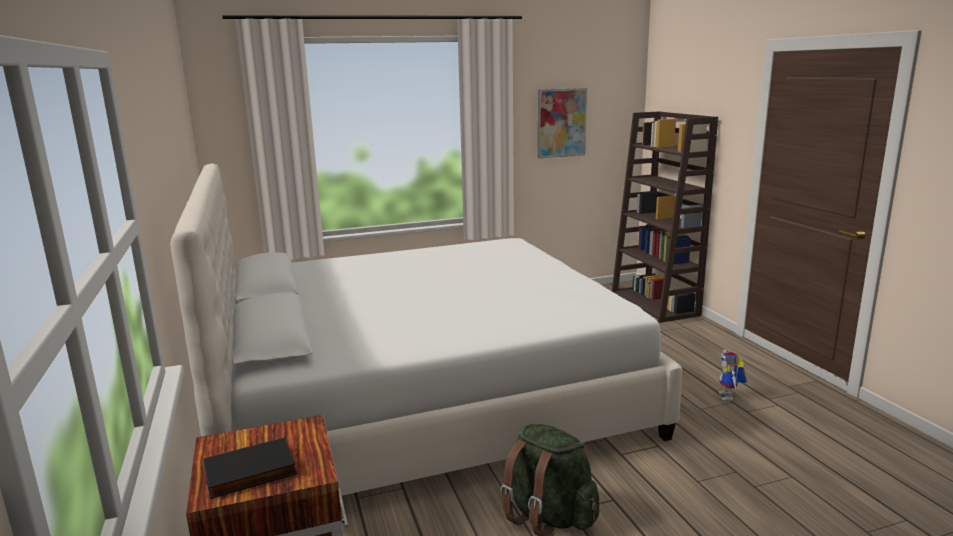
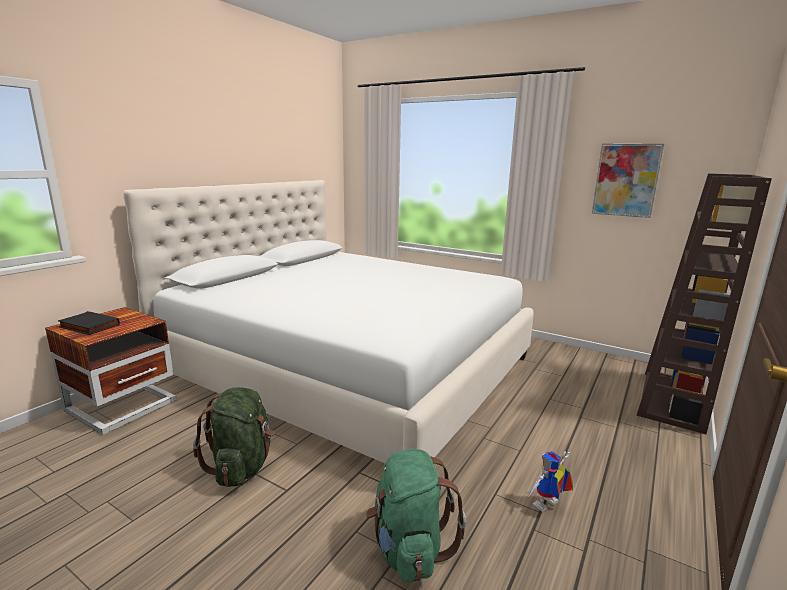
camera: 50 degrees right, 0 degrees up
none -> green backpack [366,449,466,583]

